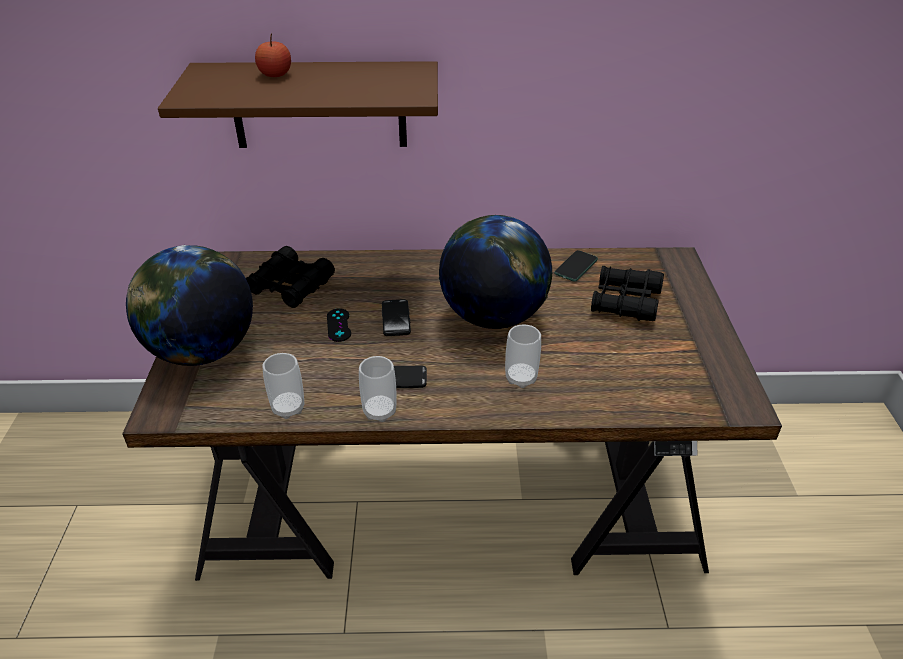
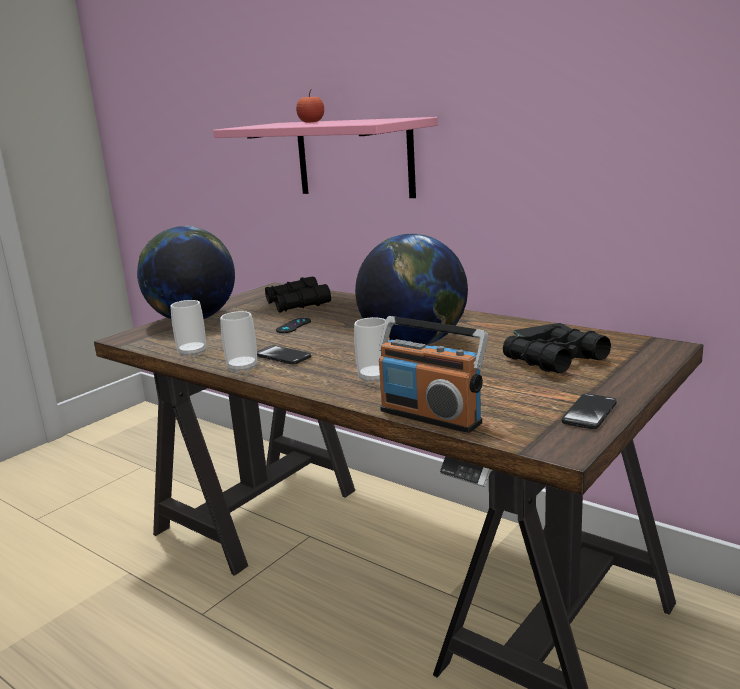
camera: 40 degrees right, 20 degrees down
brown shelf [158,61,438,148] -> pink shelf [213,117,438,198]
phone [382,299,411,336] -> phone moved to [562,394,617,429]
none -> radio [378,316,488,433]

